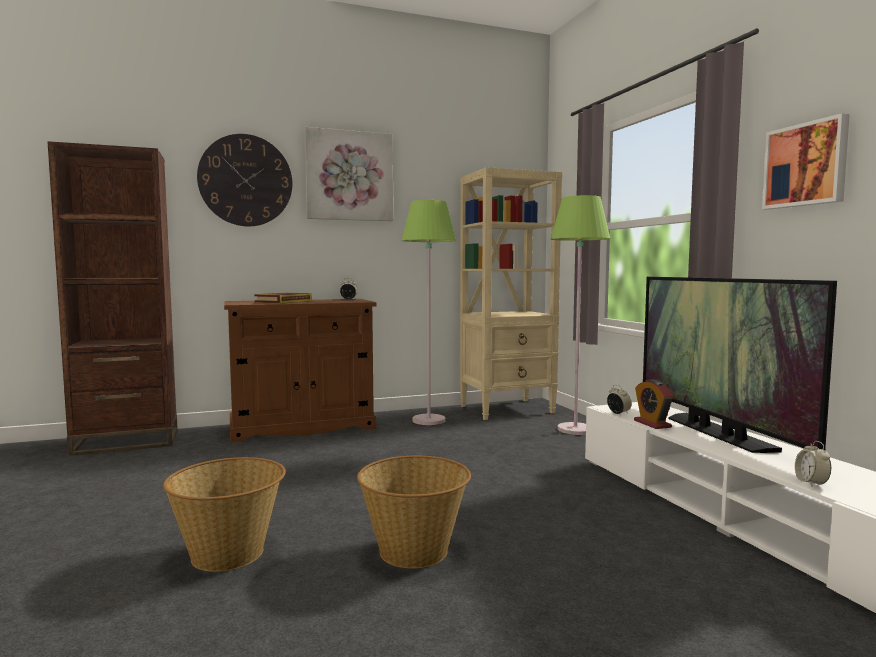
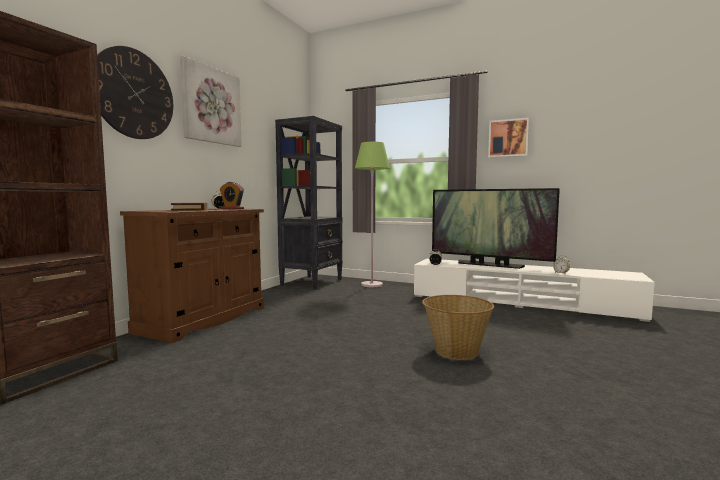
camera: 45 degrees left, 0 degrees up
basket [163,457,286,572] -> none
green floor lamp [401,200,456,425] -> none
beige bookcase [460,167,562,420] -> black bookcase [275,116,343,290]
alarm clock [634,379,673,429] -> alarm clock moved to [220,182,244,209]

